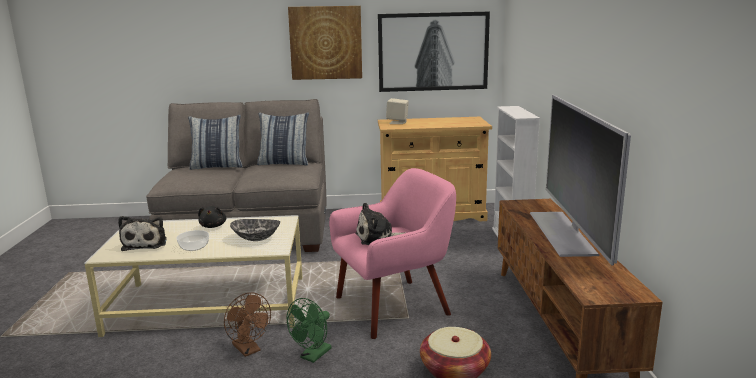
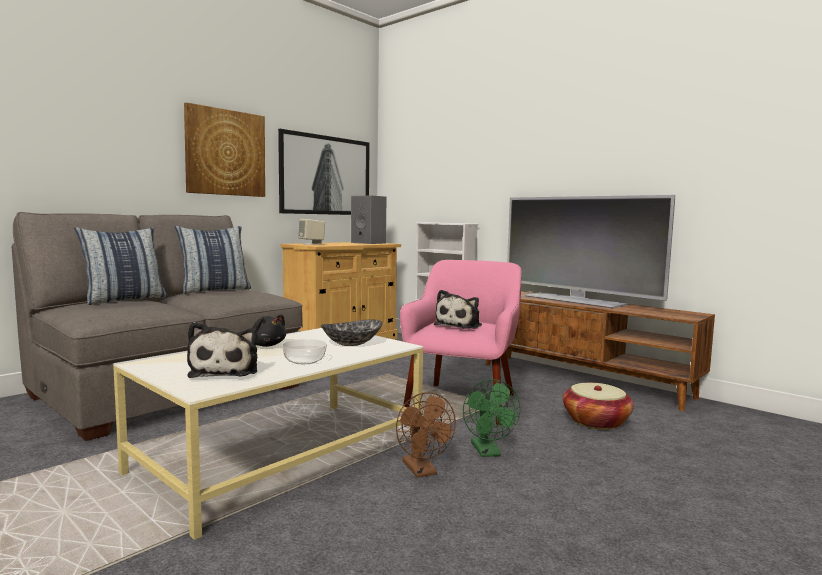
camera: 45 degrees left, 10 degrees down
plush toy [118,216,167,251] -> plush toy turned 45 degrees clockwise [187,322,257,378]
brown fan [224,293,271,357] -> brown fan turned 60 degrees clockwise [396,392,456,478]
none -> grey speaker [351,196,387,244]

